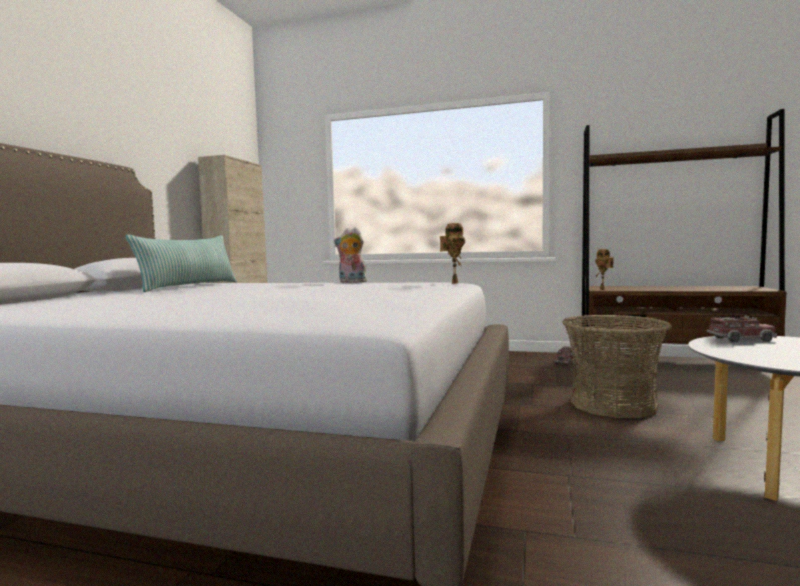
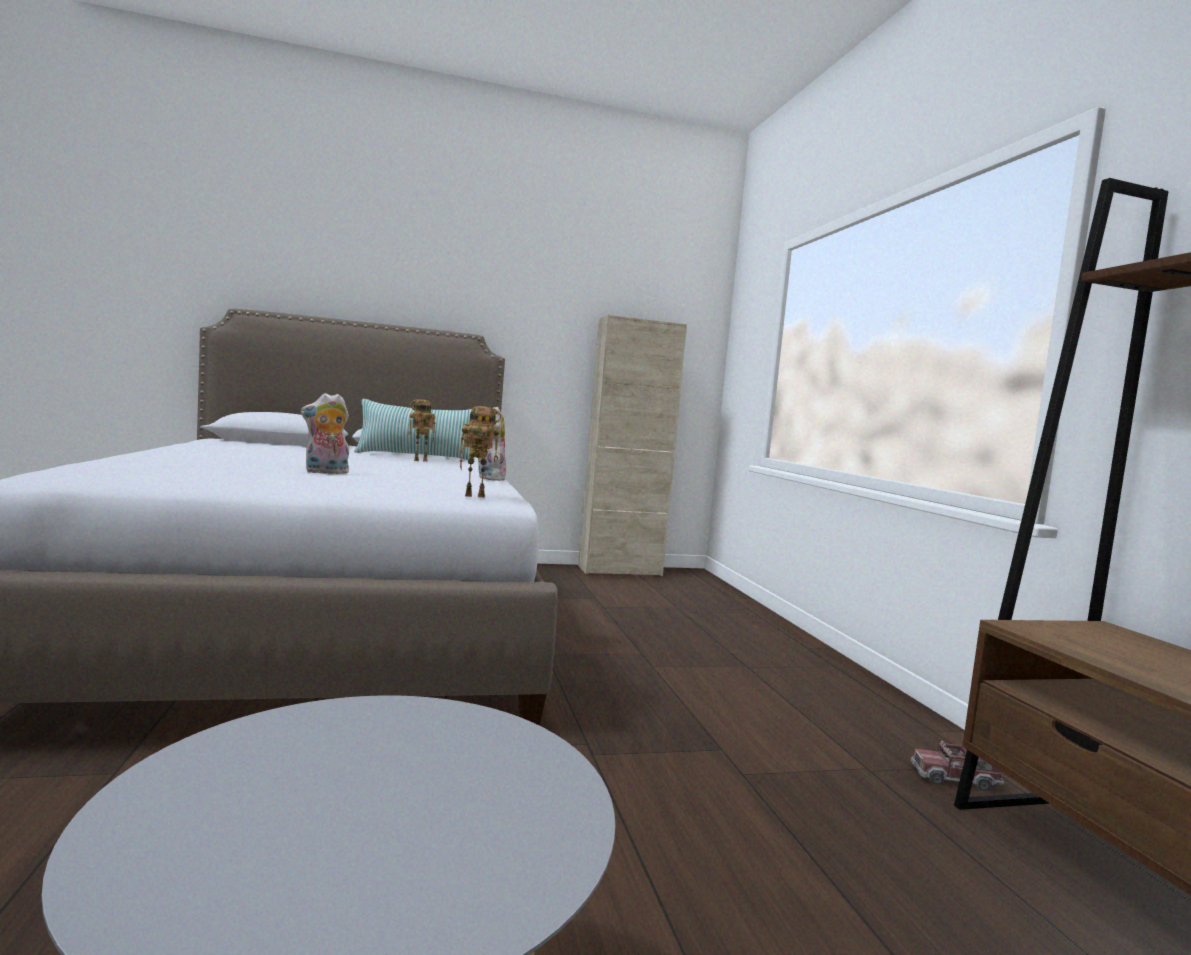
camera: 60 degrees right, 0 degrees up
basket [562,314,672,418] -> none
toy robot [595,249,614,290] -> toy robot moved to [408,399,436,462]
toy truck [706,315,777,342] -> none
none -> plush toy [300,393,349,474]

